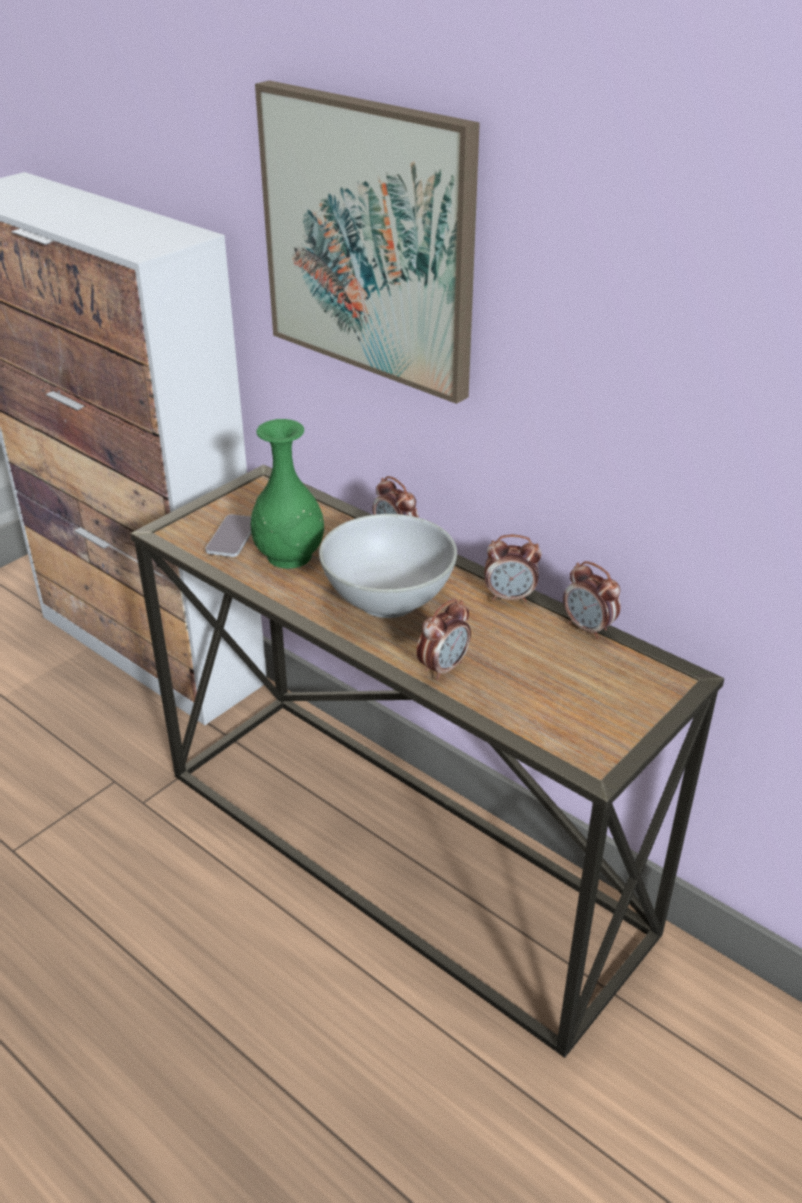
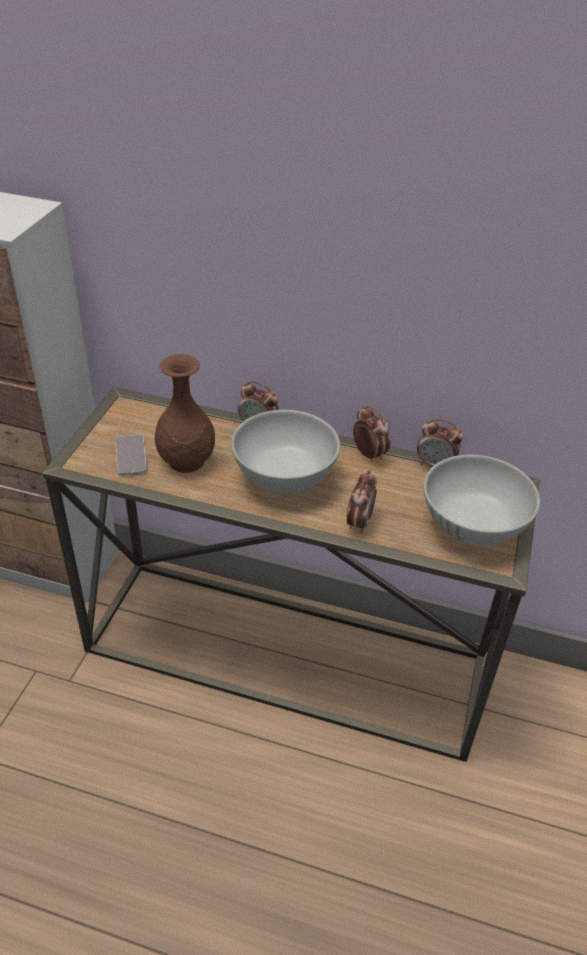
camera: 25 degrees left, 5 degrees up
green vase [251,419,324,569] -> brown vase [154,354,215,473]
picture [255,80,480,404] -> none
alarm clock [484,535,542,603] -> alarm clock turned 105 degrees counterclockwise [353,406,390,462]
none -> white bowl [424,455,540,546]

